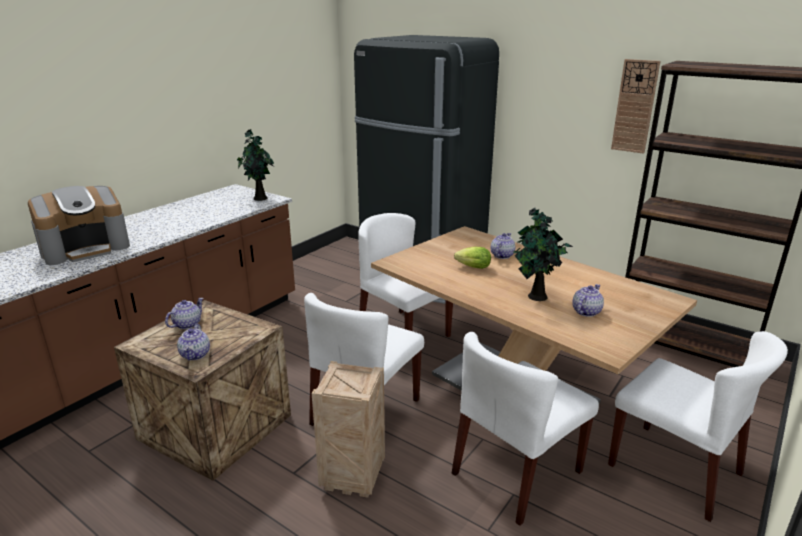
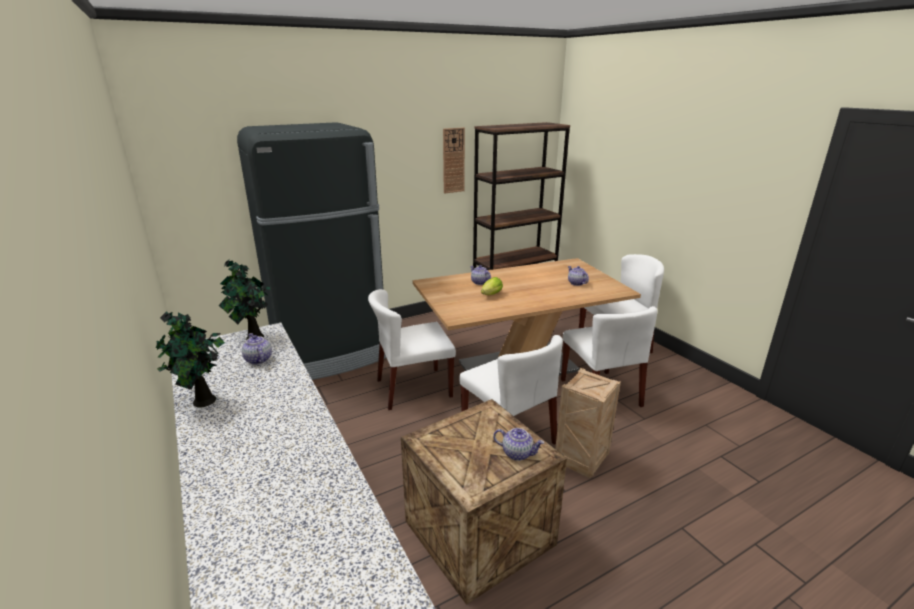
camera: 65 degrees left, 0 degrees up
coffee machine [28,186,130,265] -> none
teapot [165,298,204,329] -> teapot moved to [242,333,272,365]
potted plant [513,207,573,301] -> potted plant moved to [156,311,225,407]

